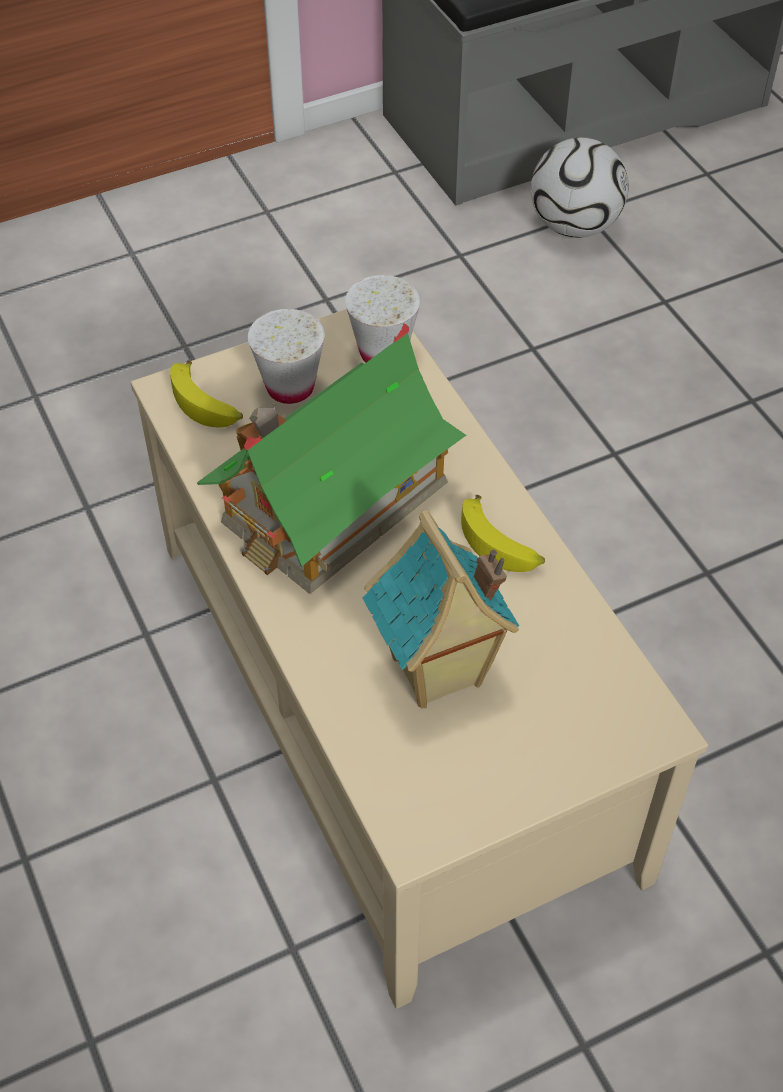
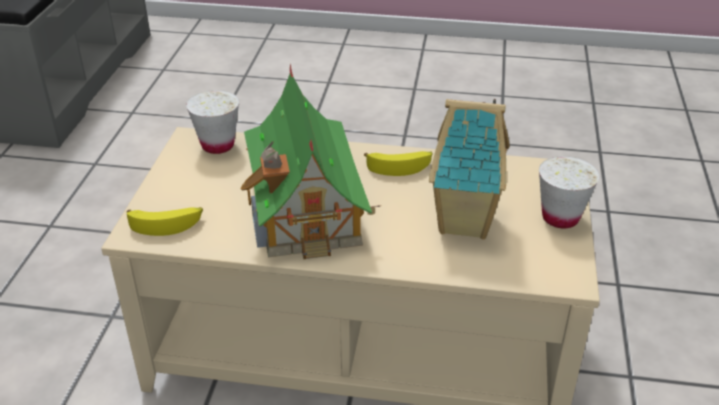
camera: 55 degrees left, 15 degrees down
white cup [248,309,325,404] -> white cup moved to [539,156,599,228]
football [531,137,629,238] -> none

